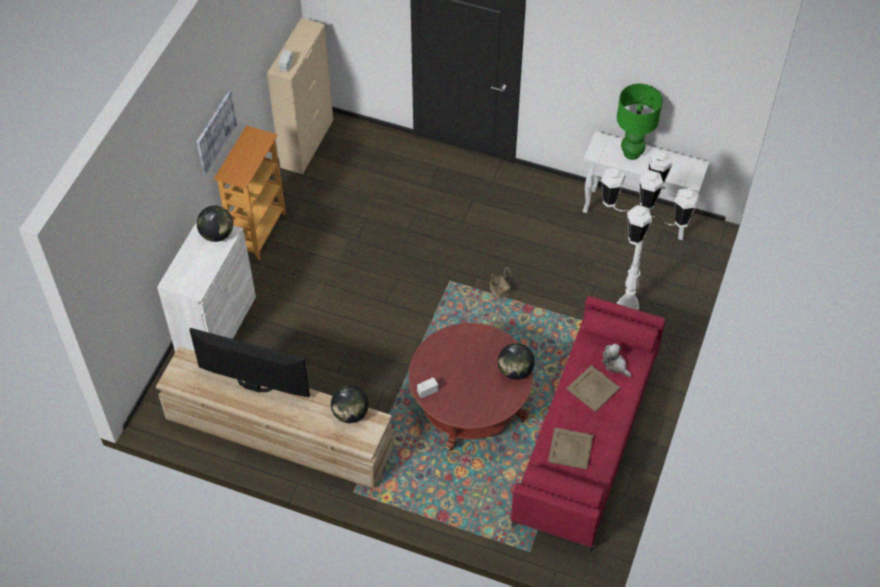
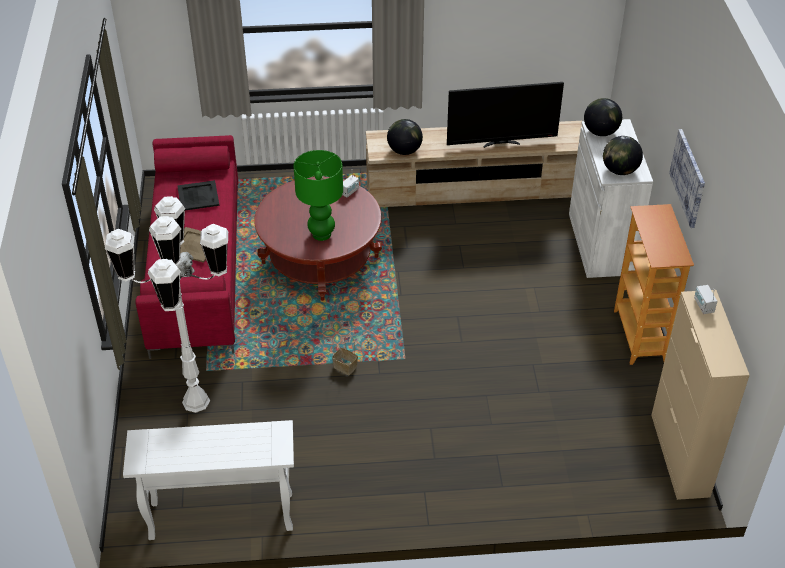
camera: 155 degrees right, 10 degrees down
globe [498,343,535,380] -> globe moved to [584,98,622,136]
beige tray [548,428,593,470] -> black tray [177,180,219,211]
green table lamp [617,84,663,160] -> green table lamp moved to [293,150,343,241]

